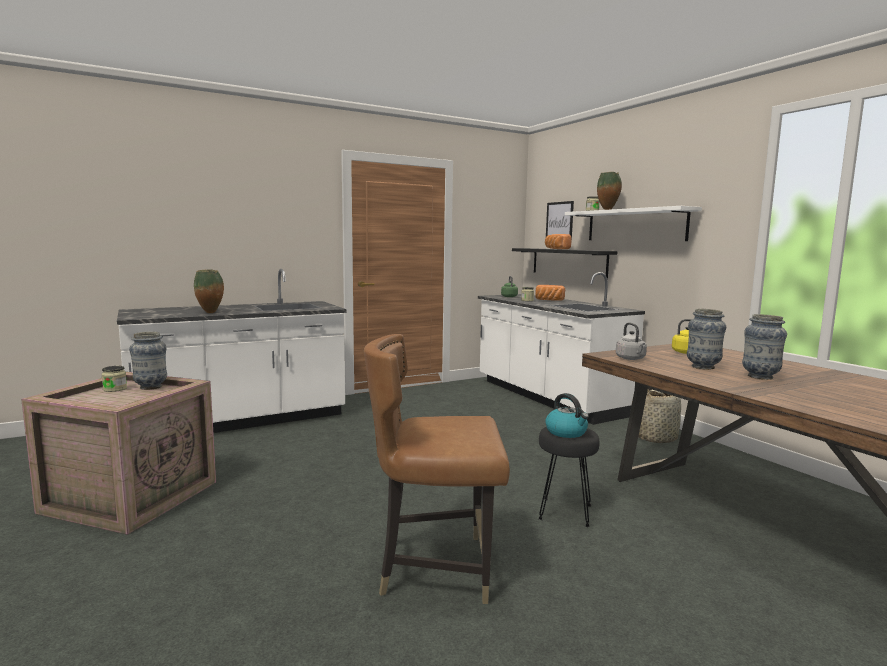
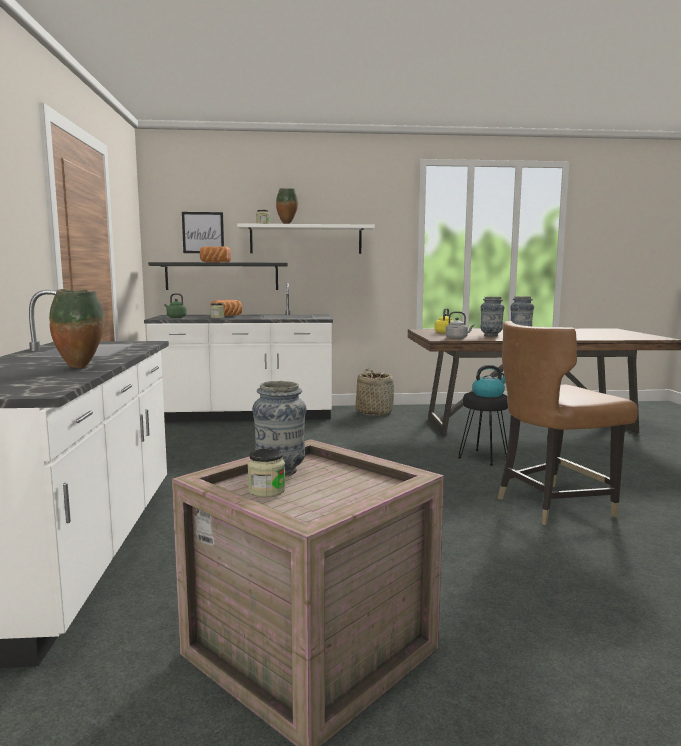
camera: 65 degrees left, 0 degrees up
brown chair [364,334,510,604] -> brown chair turned 45 degrees clockwise [498,321,638,525]

